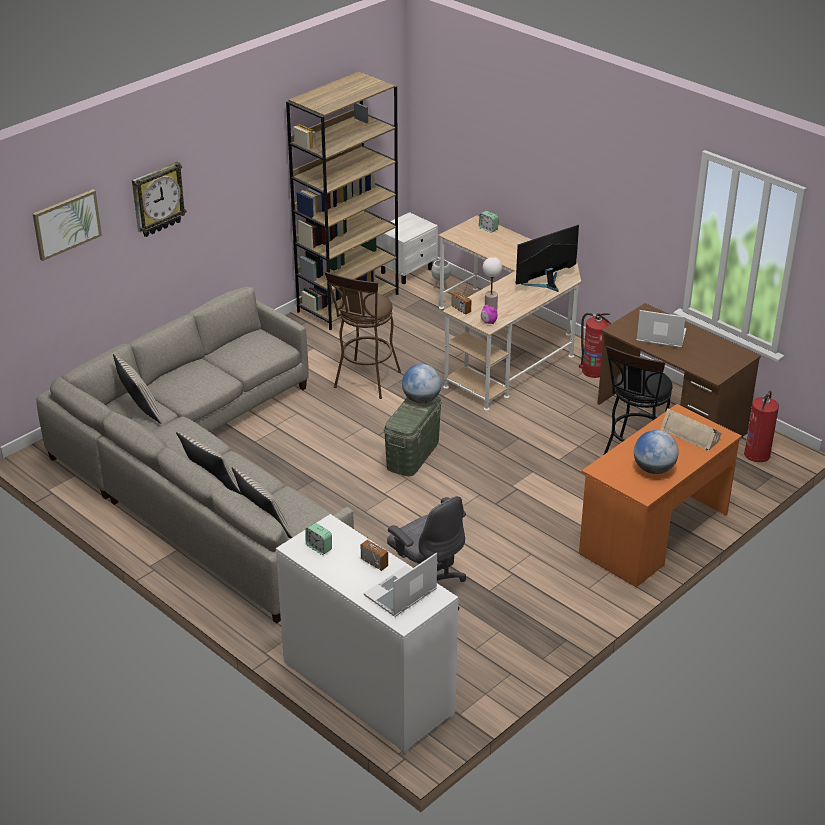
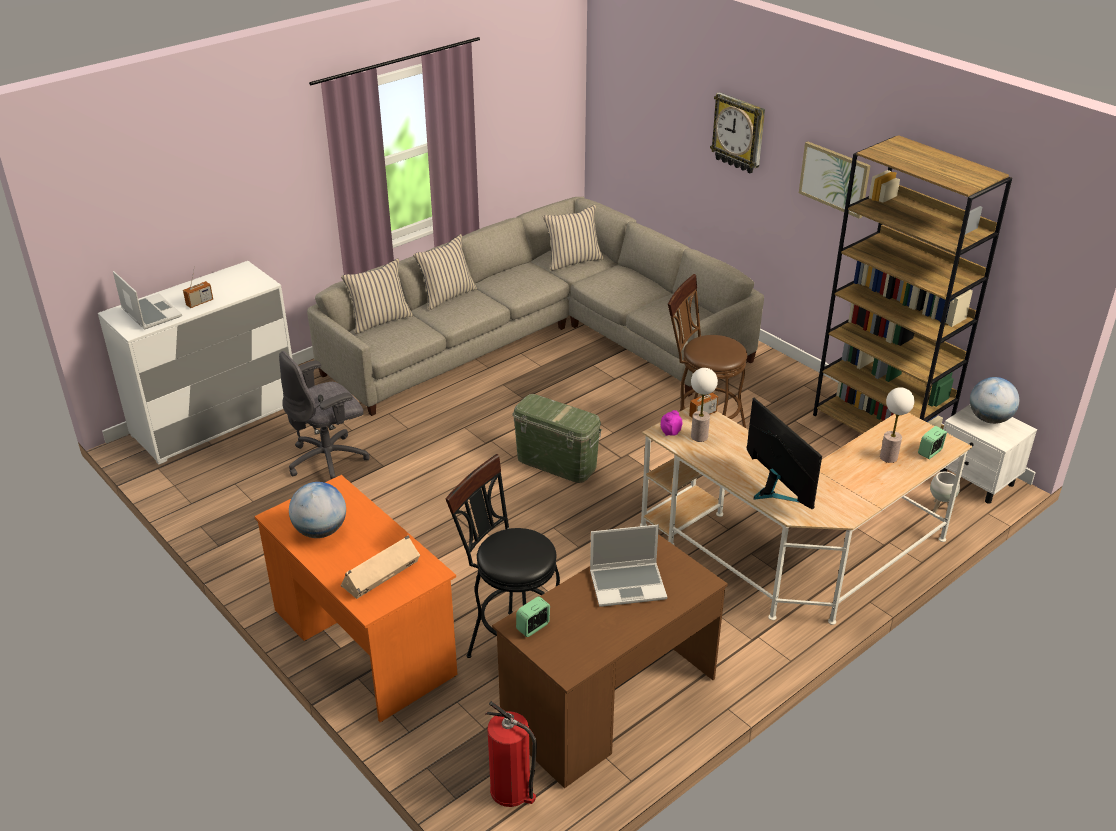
camera: 95 degrees right, 0 degrees up
picture [33,189,102,261] -> picture moved to [799,142,871,219]
alarm clock [305,523,332,555] -> alarm clock moved to [516,596,550,637]
globe [402,364,441,404] -> globe moved to [970,377,1019,424]
fire extinguisher [579,313,612,378] -> none
laptop [636,310,687,348] -> laptop turned 60 degrees clockwise [590,525,667,607]
none -> table lamp [880,387,914,463]

